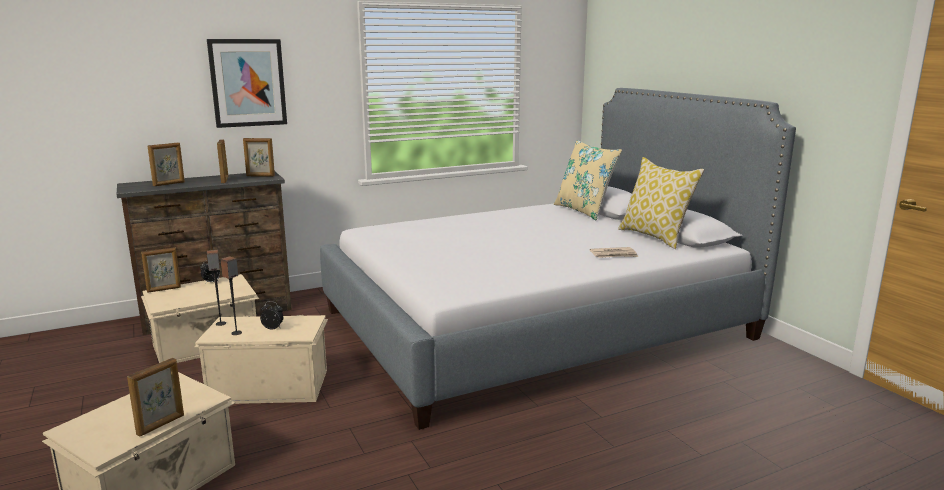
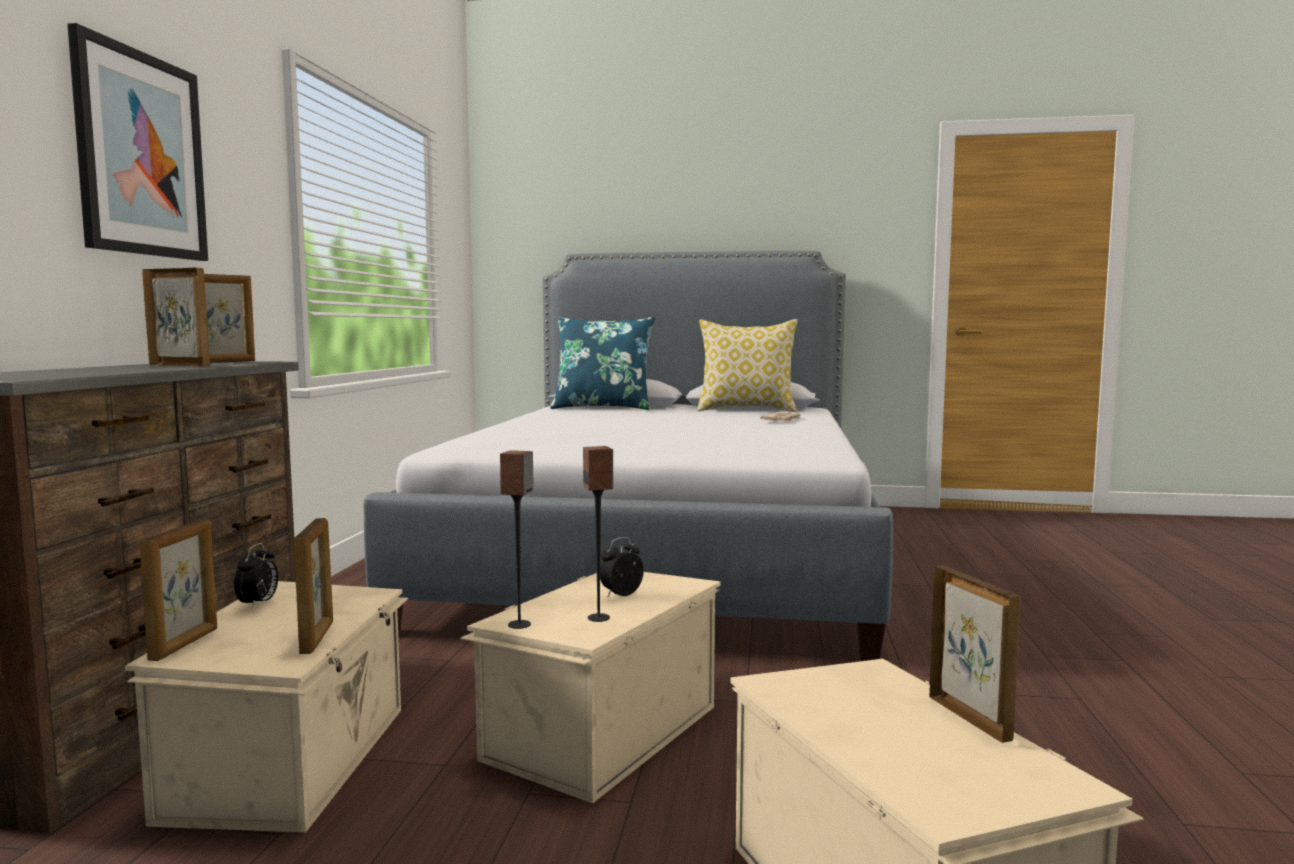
camera: 55 degrees left, 10 degrees down
picture frame [148,143,185,186] -> picture frame moved to [294,518,333,654]
beige pillow [554,140,622,220] -> blue pillow [550,317,655,410]

